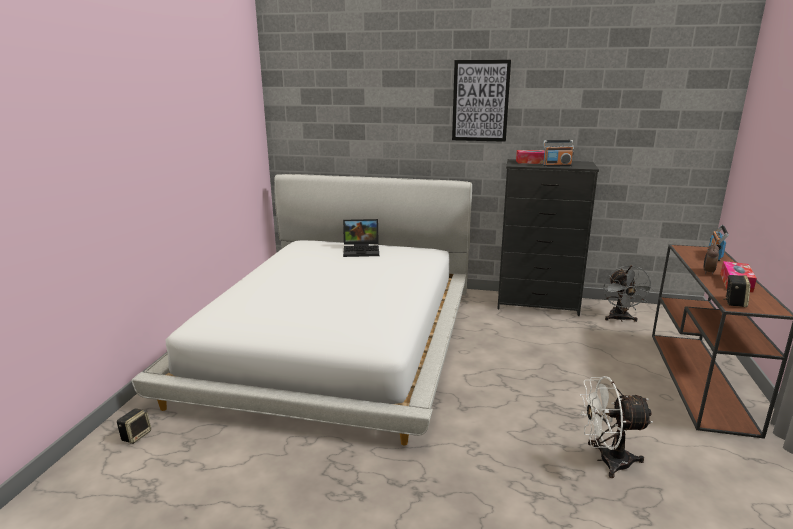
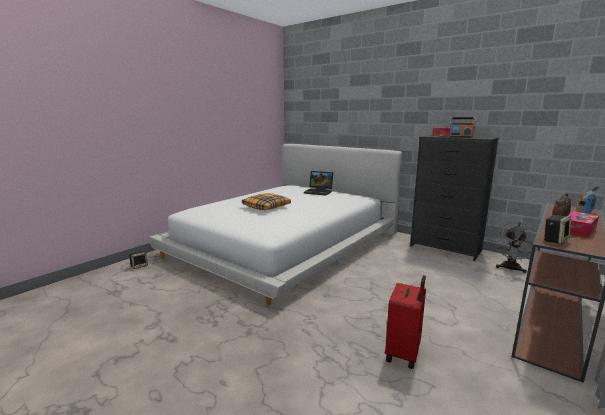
camera: 25 degrees right, 5 degrees down
picture [452,60,511,142] -> none
white fan [580,376,653,478] -> red suitcase [385,275,426,369]
none -> pillow [242,193,291,210]

